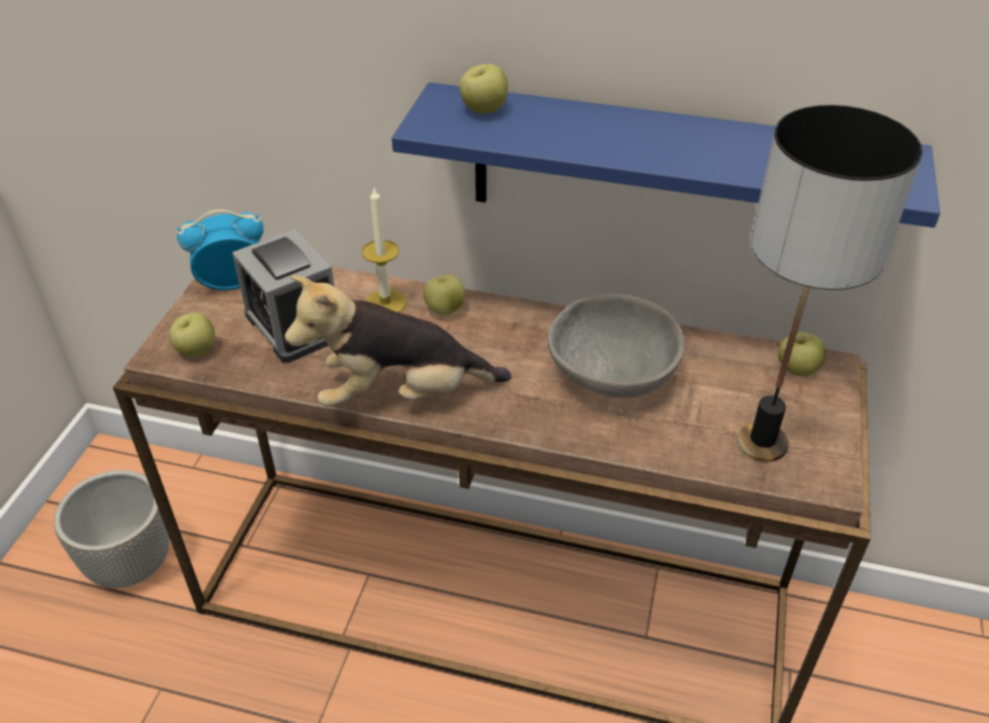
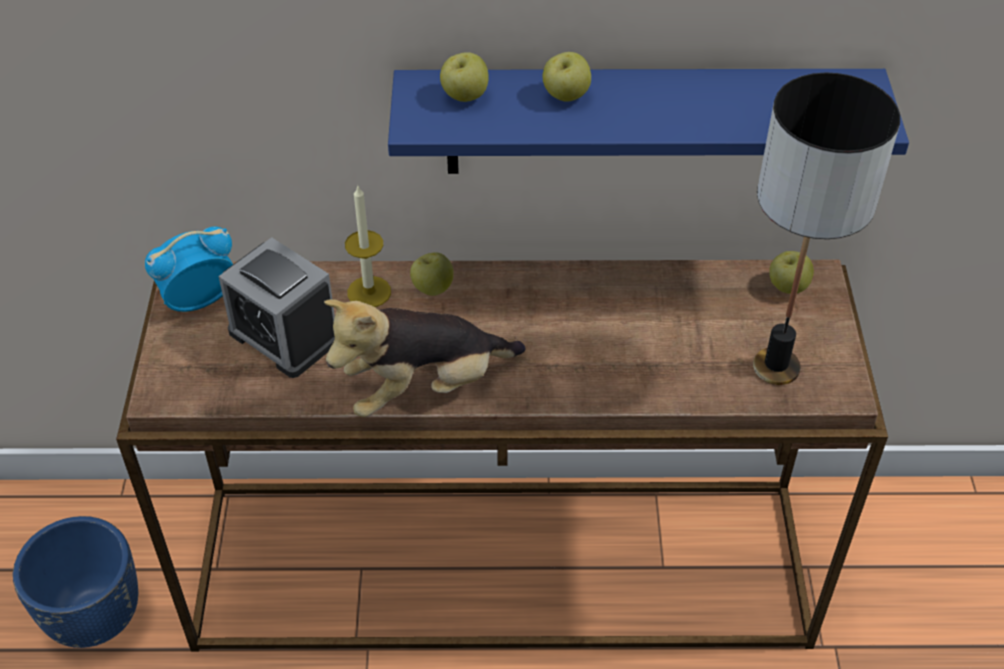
camera: 15 degrees left, 5 degrees up
grey planter [54,470,170,588] -> blue planter [13,516,138,648]
apple [169,313,215,357] -> apple moved to [543,52,591,101]
grey bowl [547,294,685,398] -> none

